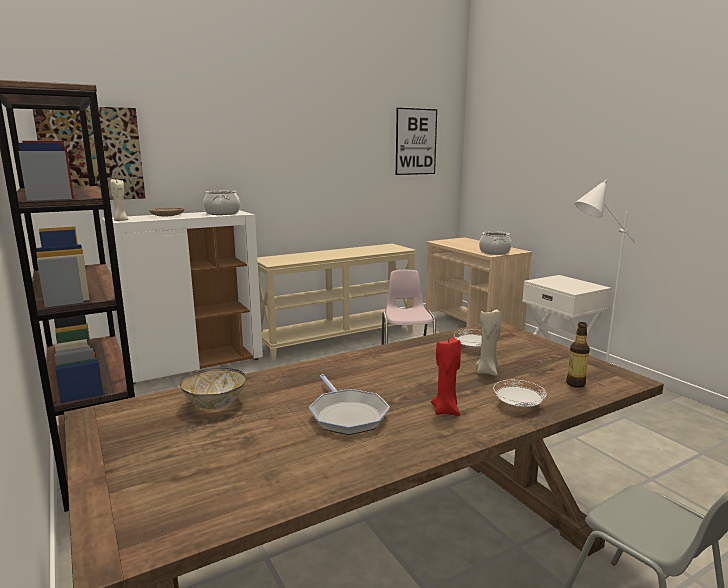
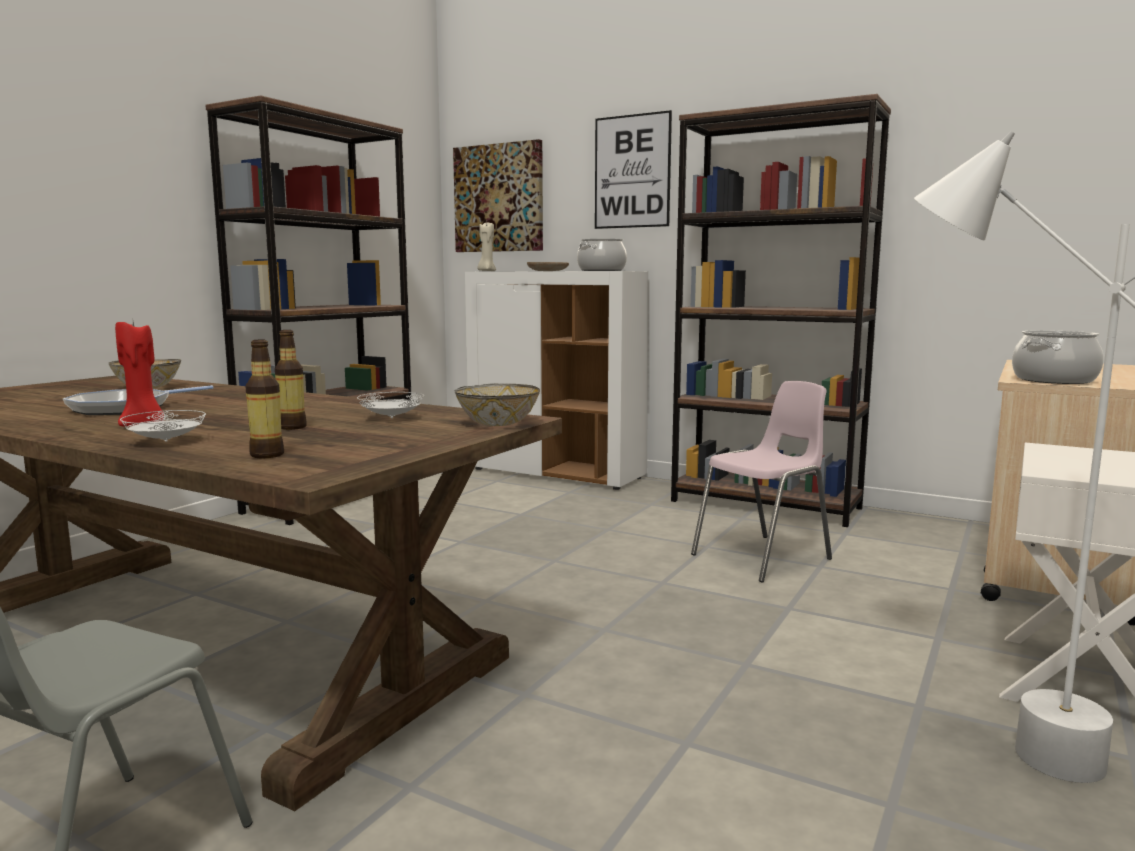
camera: 60 degrees right, 5 degrees down
beige console table [257,243,416,360] -> brown bookcase [671,94,891,527]
picture [396,108,437,175] -> picture moved to [595,110,672,229]
beige candle [476,309,501,376] -> bottle [275,330,307,430]
none -> bowl [454,384,540,426]

